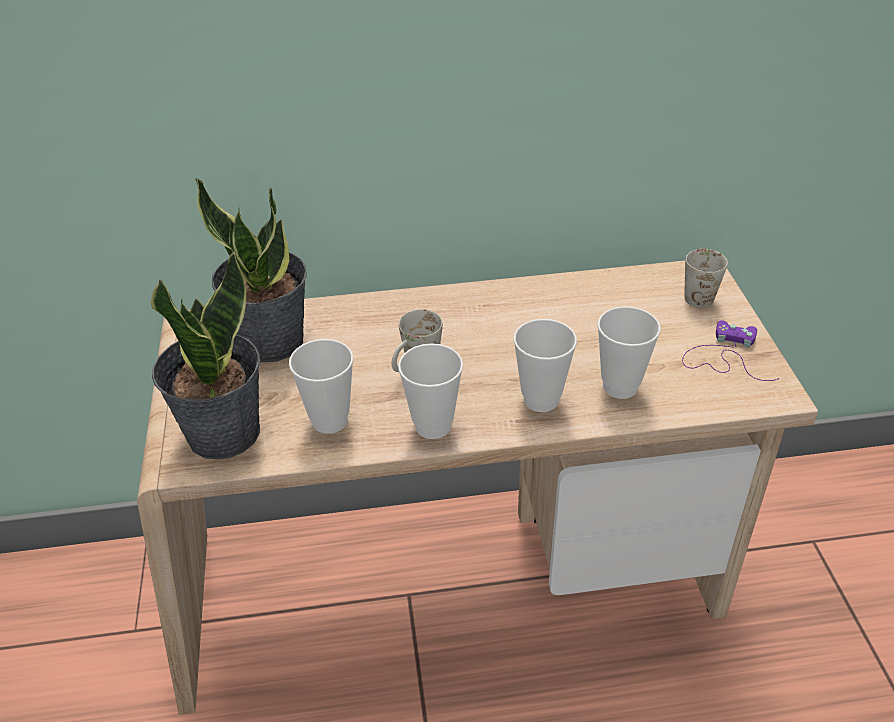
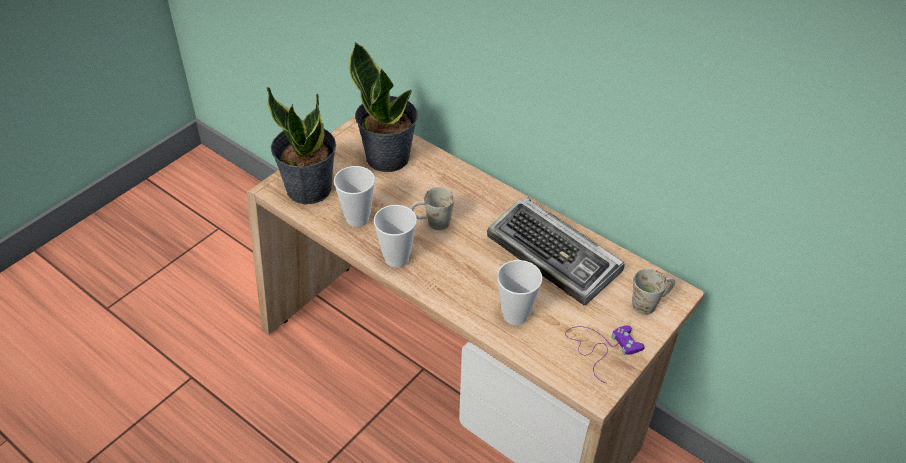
camera: 45 degrees right, 5 degrees up
cup [513,319,577,412] -> none
none -> keyboard [487,197,624,305]

